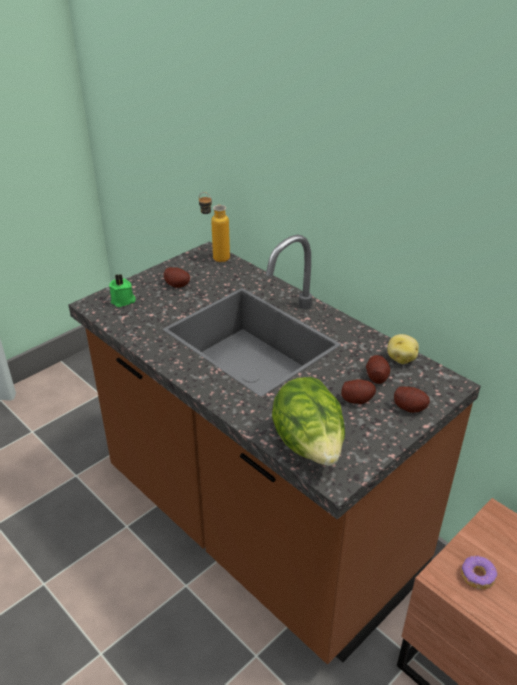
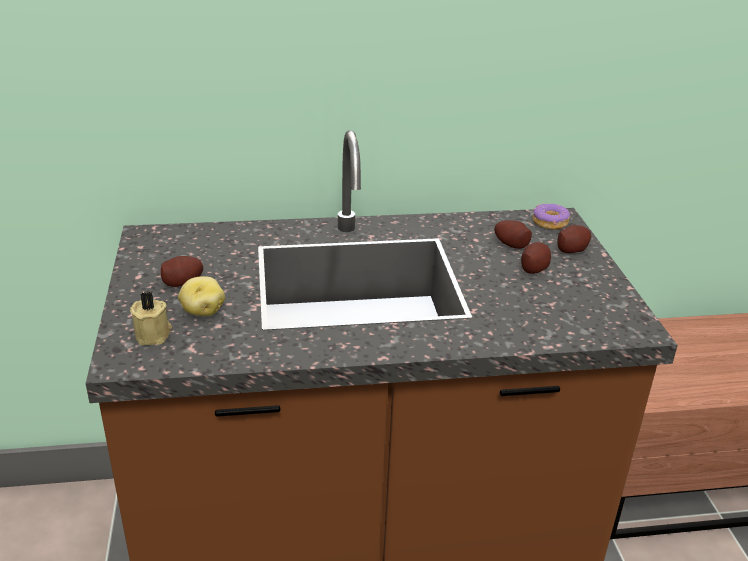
camera: 55 degrees left, 5 degrees down
green candle [109,274,136,307] -> beige candle [130,292,172,345]
bottle [199,192,230,262] -> none
lettuce [272,377,345,466] -> none
potato [387,334,419,364] -> potato moved to [178,276,225,316]
donut [461,555,497,589] -> donut moved to [533,204,570,230]

